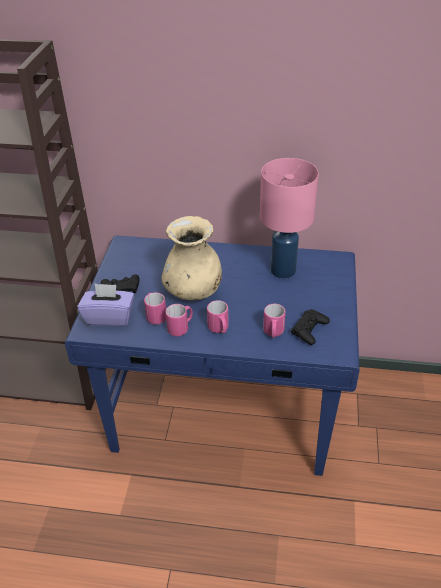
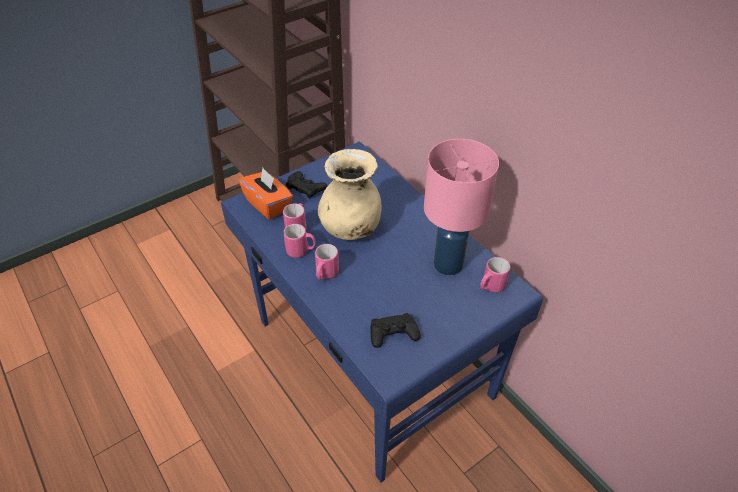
camera: 45 degrees right, 5 degrees up
purple tissue box [77,283,134,326] -> orange tissue box [239,168,293,220]
pink mug [263,304,286,338] -> pink mug moved to [481,257,510,292]

